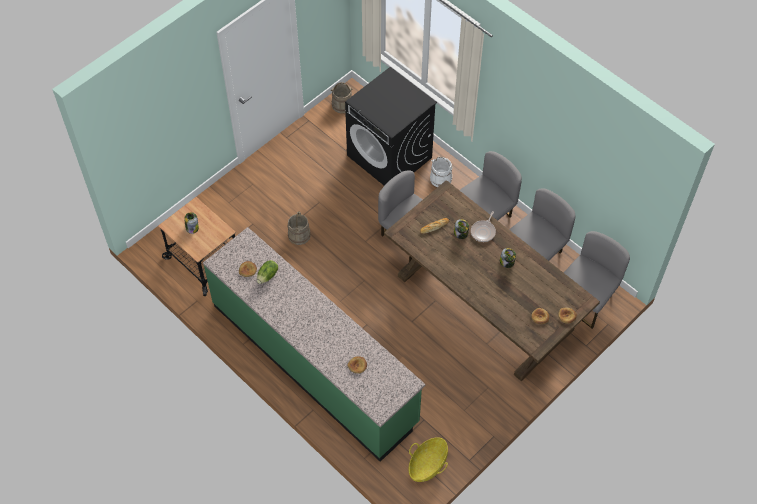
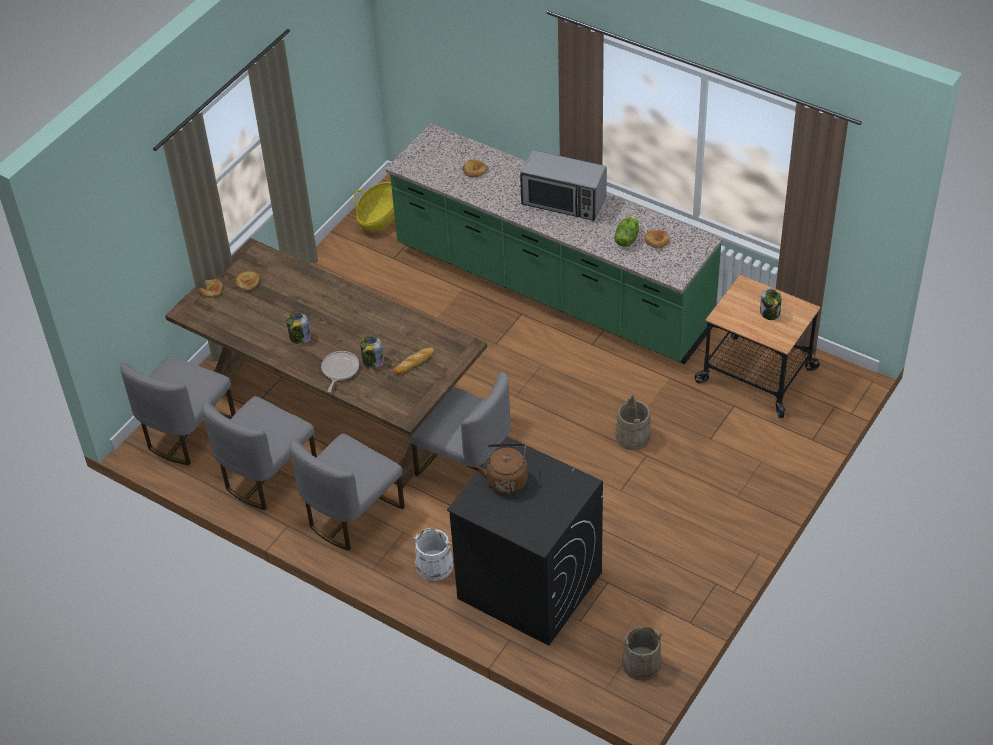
camera: 170 degrees right, 10 degrees down
none -> brown kettle [477,443,528,494]
none -> microwave [520,150,607,221]

